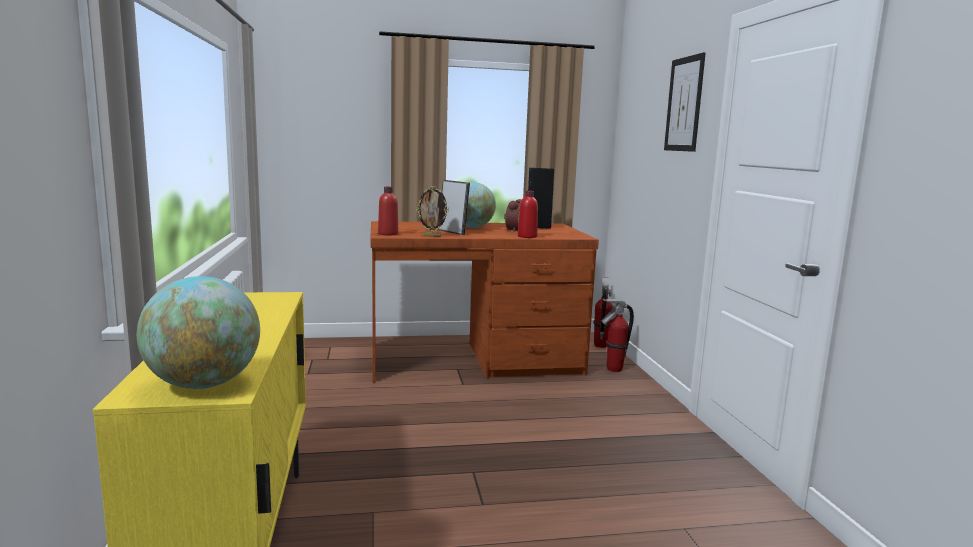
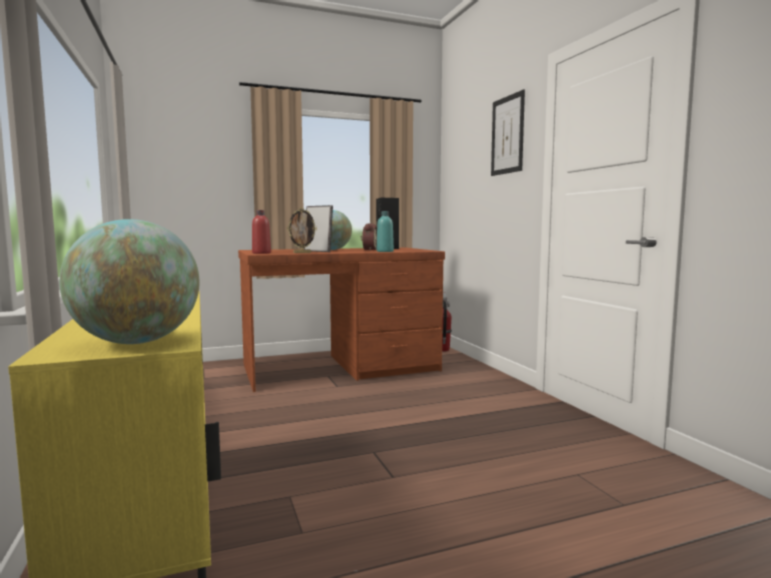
camera: 10 degrees left, 5 degrees down
red bottle [518,190,538,238] -> turquoise bottle [377,211,394,252]
fire extinguisher [601,299,634,372] -> none

